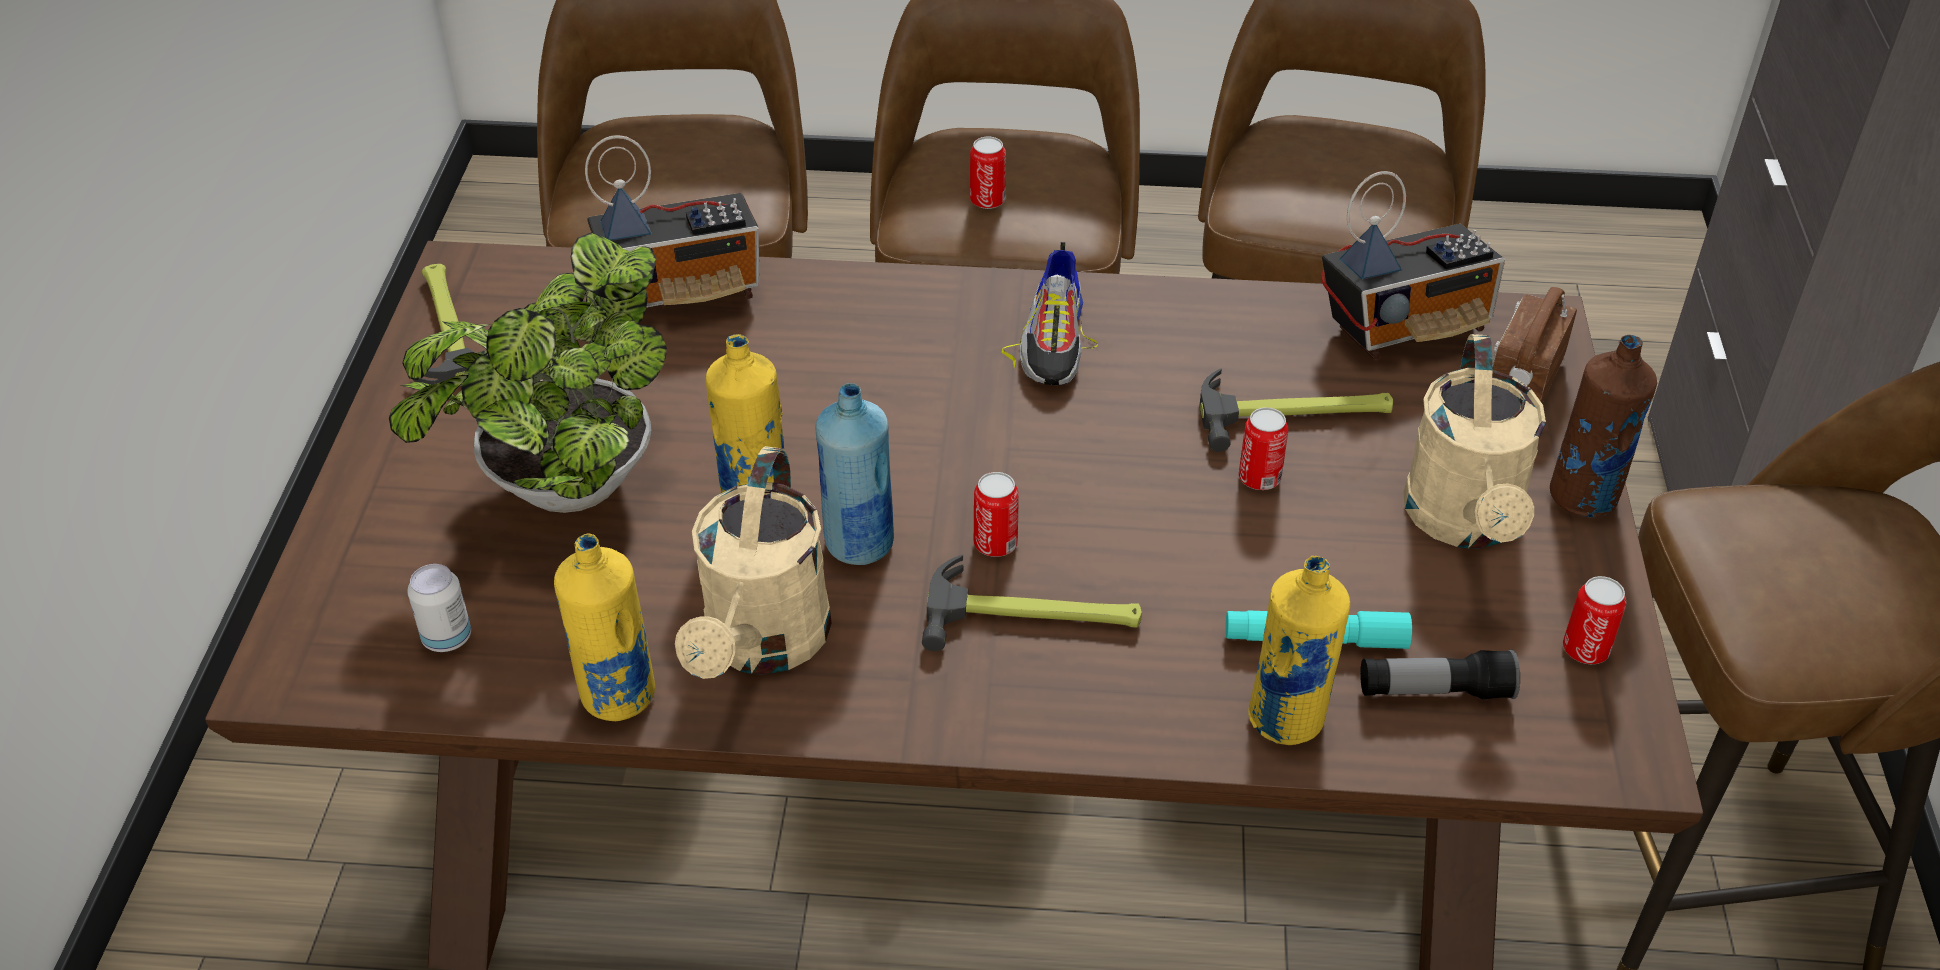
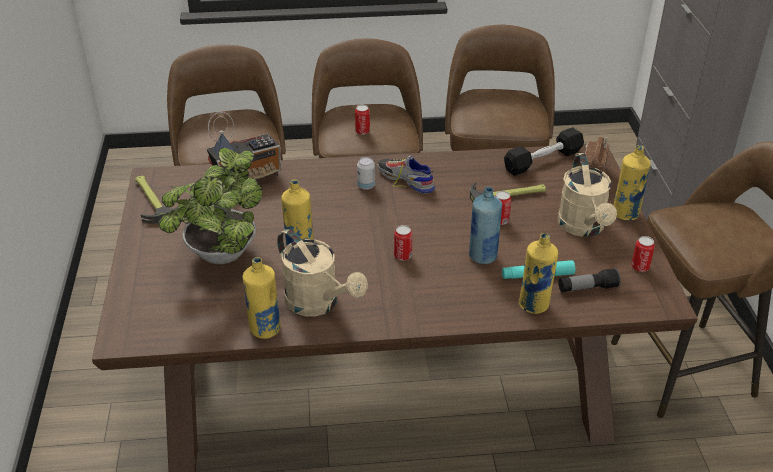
camera: 10 degrees left, 5 degrees down
can [407,564,471,652] -> can moved to [357,157,375,190]
beige watering can [675,446,832,679] -> beige watering can turned 45 degrees counterclockwise [277,229,368,317]
blue bottle [816,383,894,565] -> blue bottle moved to [469,187,502,264]
hammer [922,555,1142,651] -> none
shoe [1002,242,1098,385] -> shoe turned 135 degrees clockwise [377,156,435,194]
radio [1321,171,1505,359] -> black dumbbell [504,127,584,176]
brown bottle [1550,335,1657,517] -> yellow bottle [613,145,651,221]

